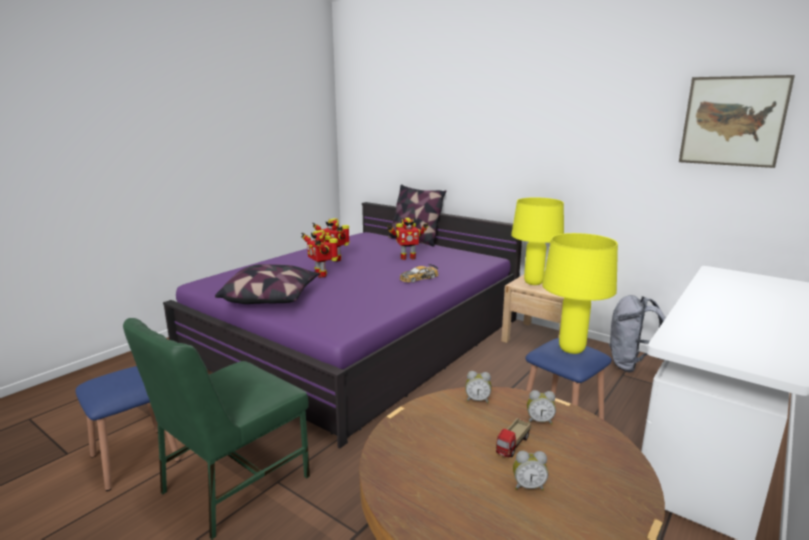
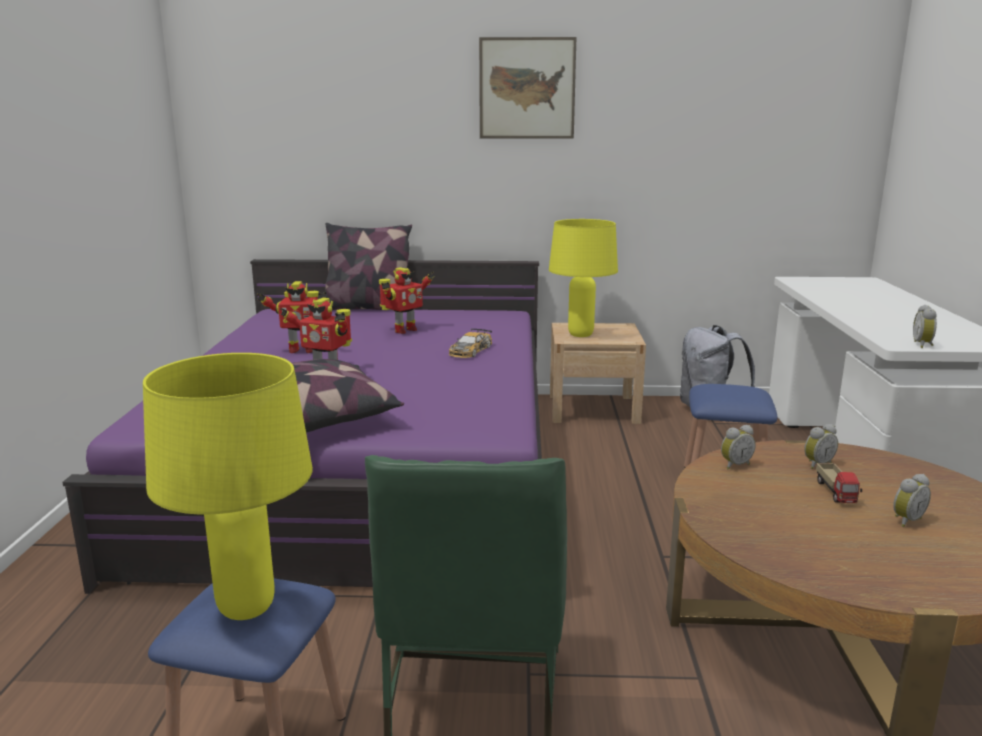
camera: 35 degrees left, 0 degrees up
yellow table lamp [542,233,618,354] -> yellow table lamp moved to [143,353,313,620]
picture [679,75,795,168] -> picture moved to [479,37,576,138]
none -> alarm clock [913,305,937,348]

